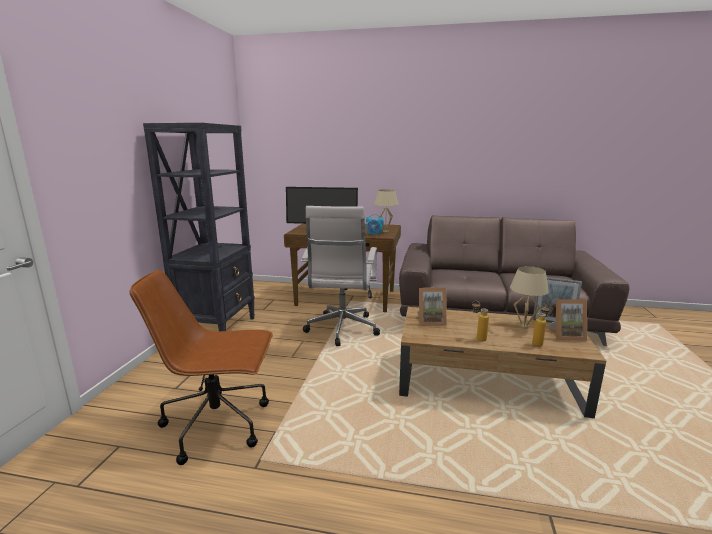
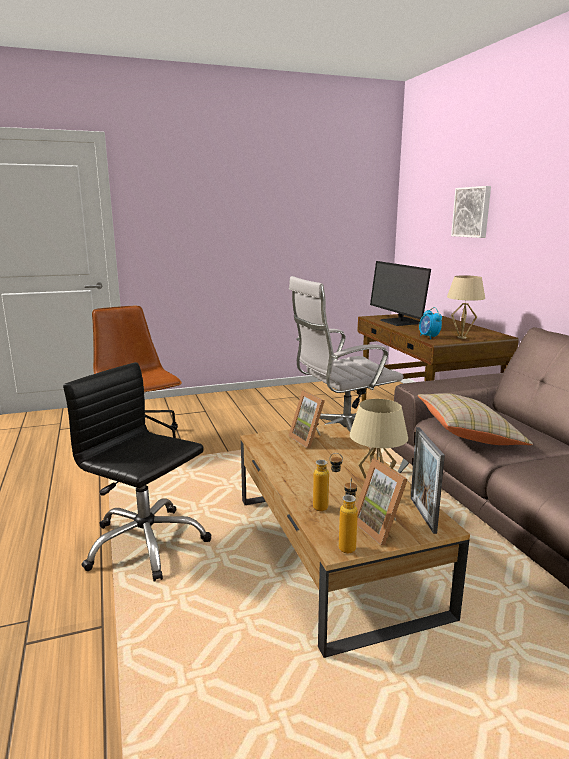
camera: 60 degrees right, 0 degrees up
black bookcase [143,123,255,331] -> none
bottle [472,301,489,342] -> bottle moved to [339,478,358,553]
none -> black office chair [63,362,211,582]
none -> beige pillow [418,393,533,445]
none -> picture [451,186,491,238]

